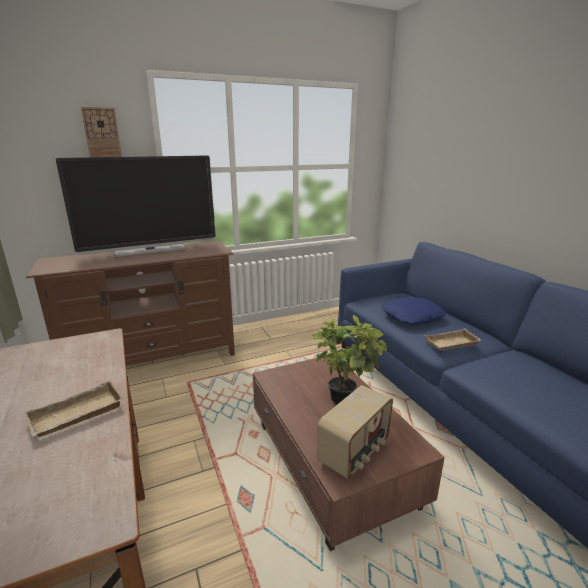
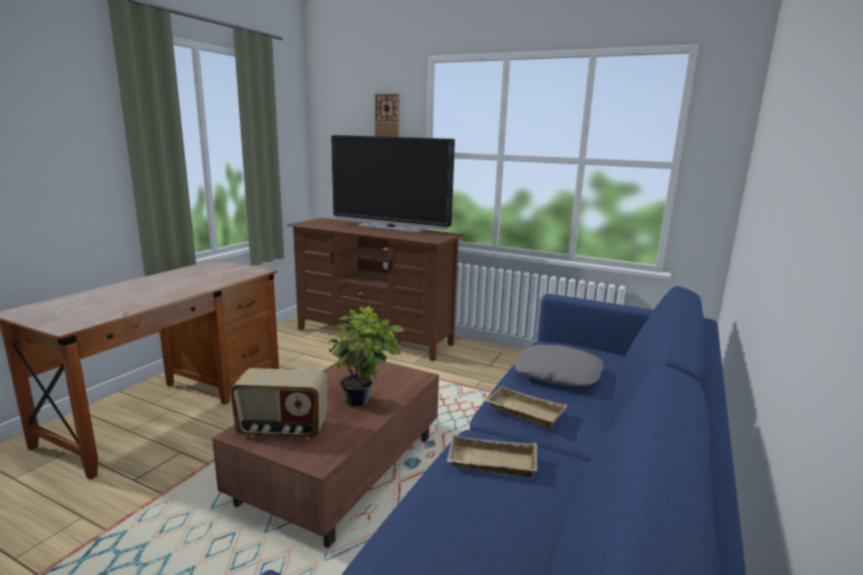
camera: 50 degrees right, 5 degrees down
beige tray [25,380,124,437] -> beige tray moved to [447,435,538,477]
blue pillow [381,297,446,324] -> grey pillow [515,345,604,387]

